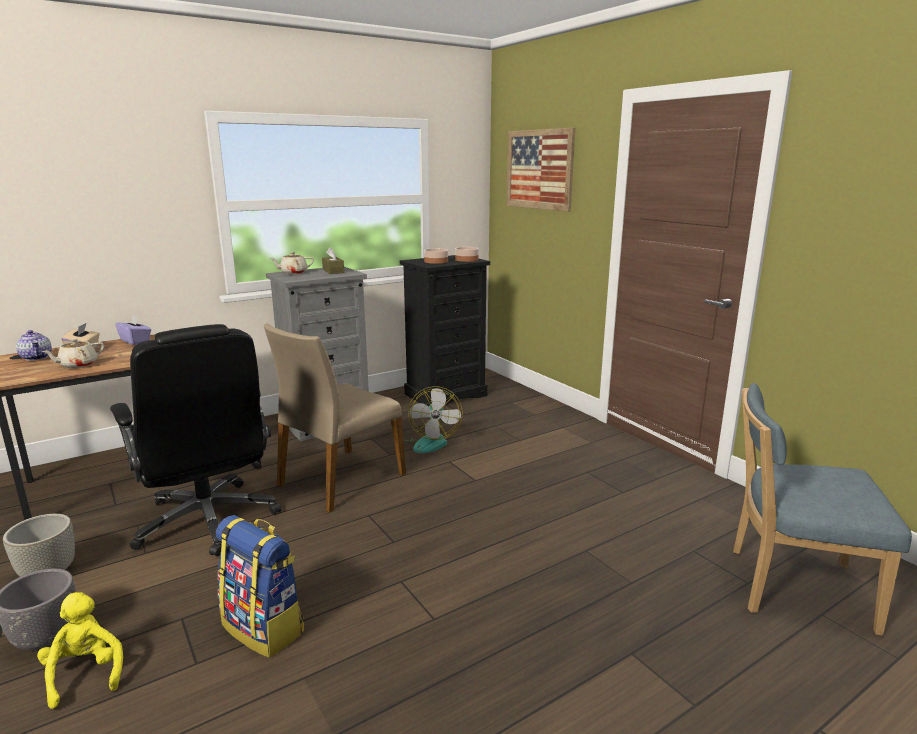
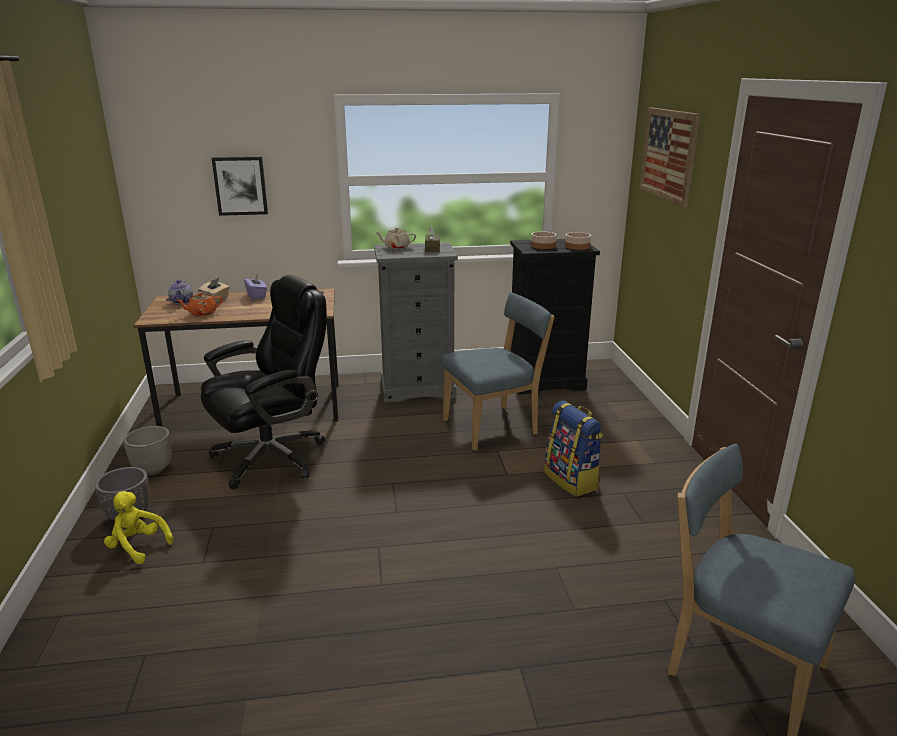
camera: 25 degrees right, 5 degrees up
yellow plush toy [37,592,123,709] -> yellow plush toy turned 60 degrees counterclockwise [104,491,173,564]
beige teapot [41,339,104,368] -> orange teapot [177,292,223,316]
black office chair [110,324,281,556] -> black office chair turned 120 degrees counterclockwise [201,275,327,489]
backpack [216,515,304,658] -> backpack moved to [544,401,603,497]
beige chair [264,323,406,513] -> none
fan [403,386,463,453] -> blue chair [441,293,555,451]
none -> picture [212,157,268,216]

